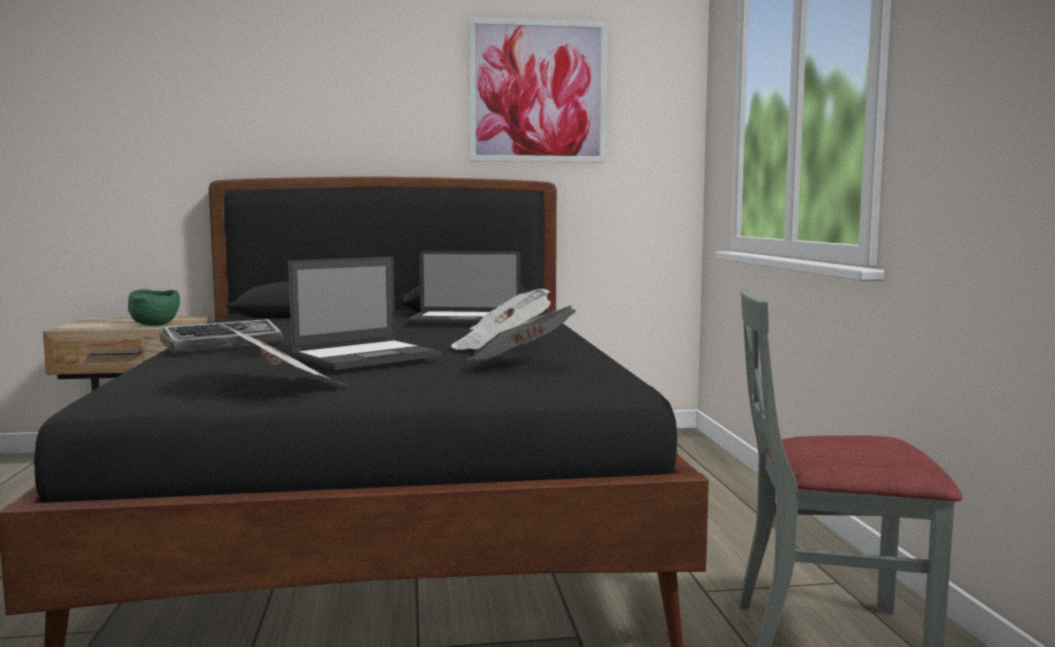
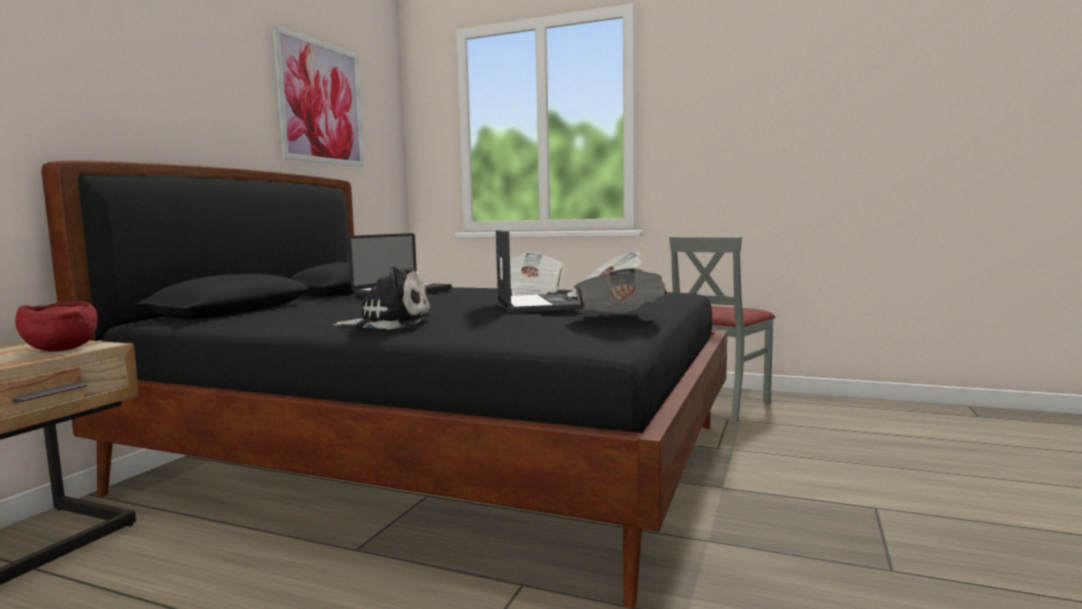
camera: 60 degrees left, 0 degrees up
green bowl [128,289,180,326] -> red bowl [15,301,98,352]
keyboard [160,319,283,353] -> plush toy [333,266,432,330]

